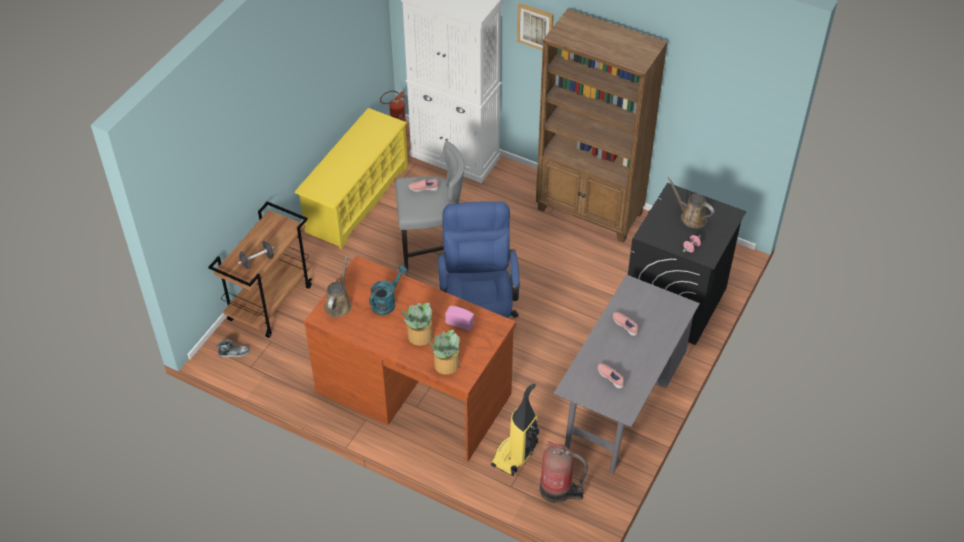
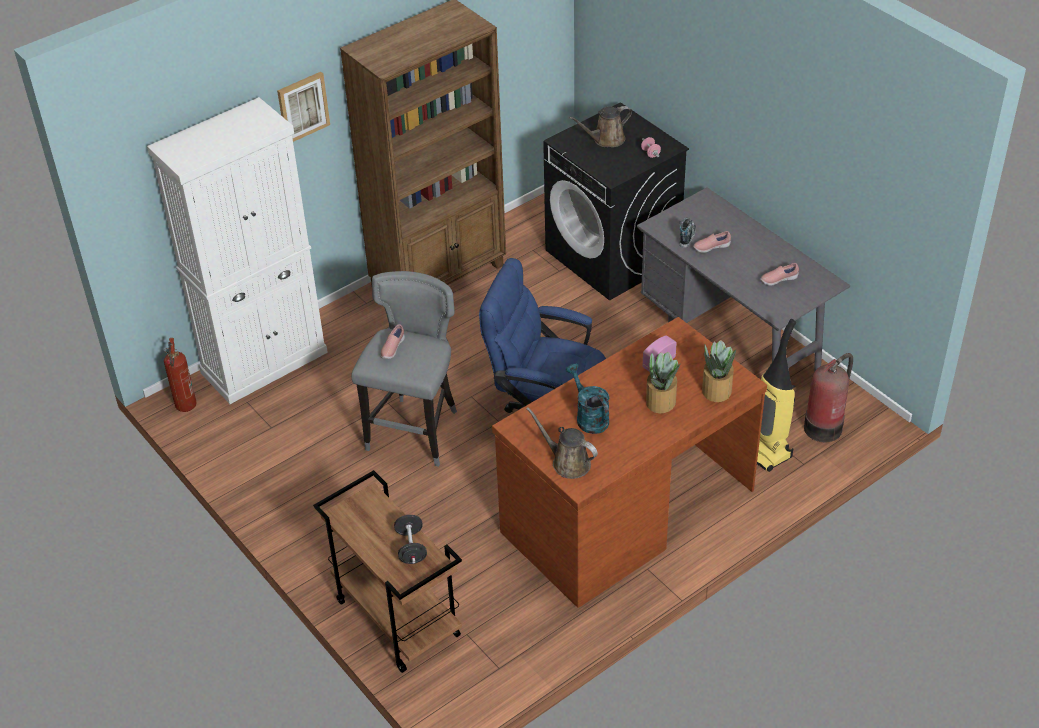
camera: 65 degrees left, 5 degrees down
shoe [217,338,250,357] -> shoe moved to [679,218,696,248]
yellow shoe rack [295,108,408,249] -> none

